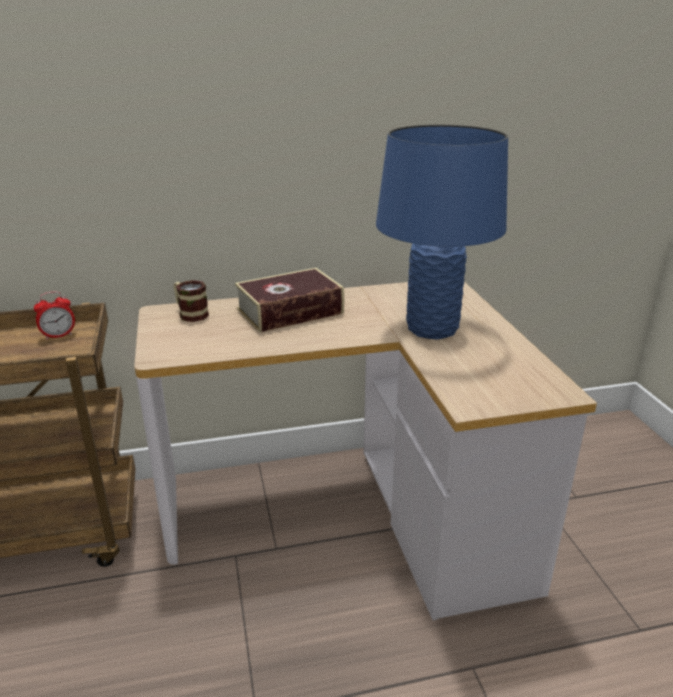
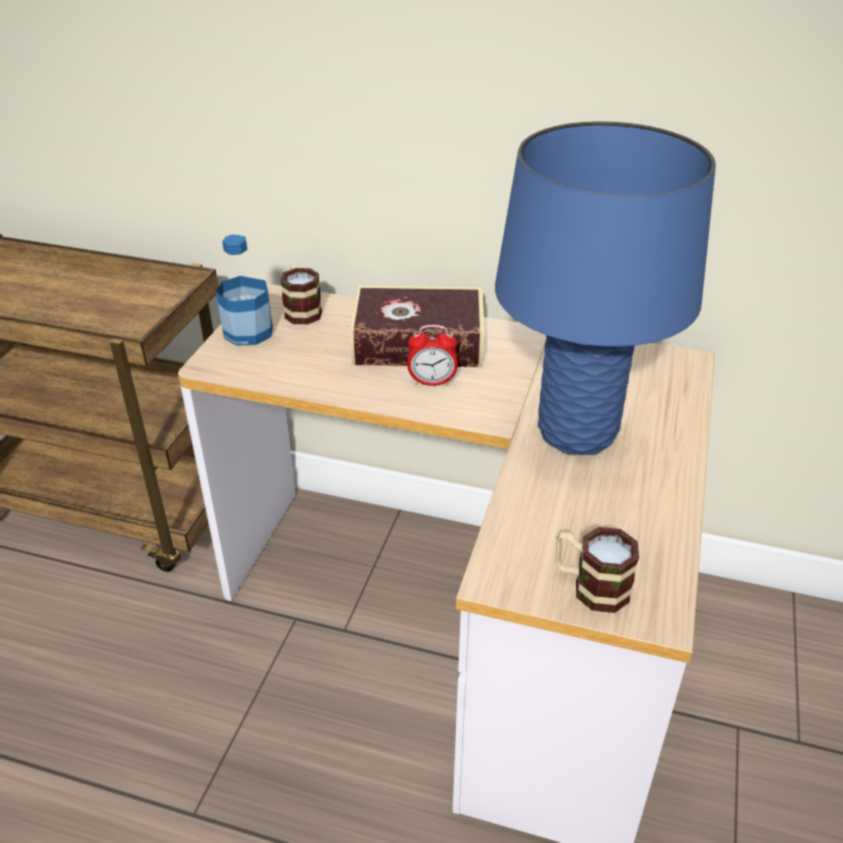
camera: 30 degrees right, 10 degrees up
alarm clock [34,291,75,340] -> alarm clock moved to [407,325,458,386]
none -> bottle [216,234,273,346]
none -> mug [555,527,639,613]

